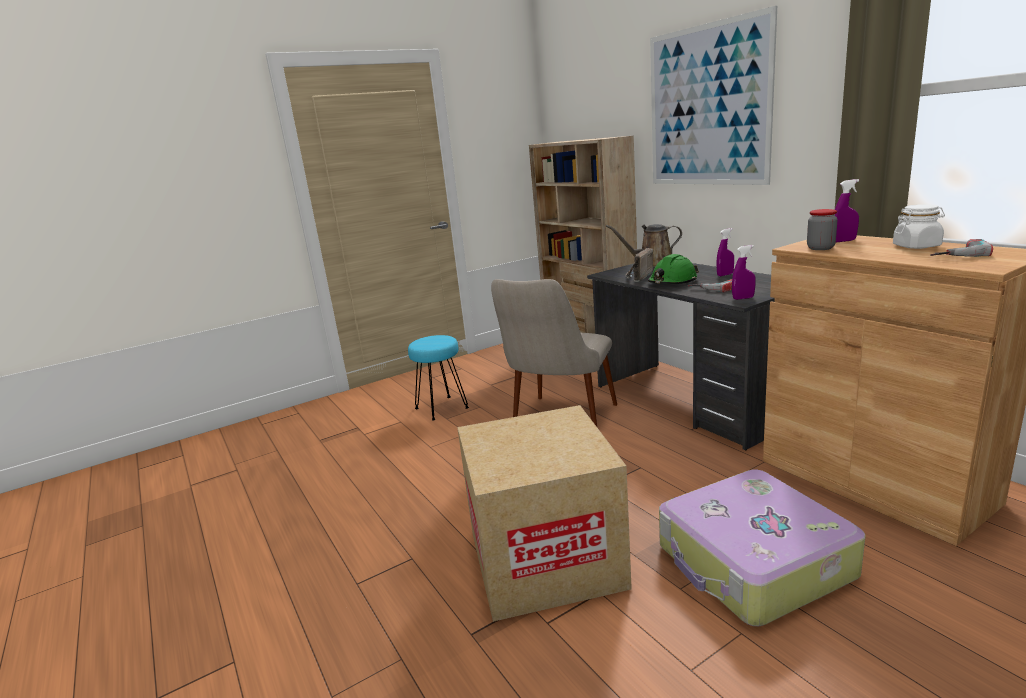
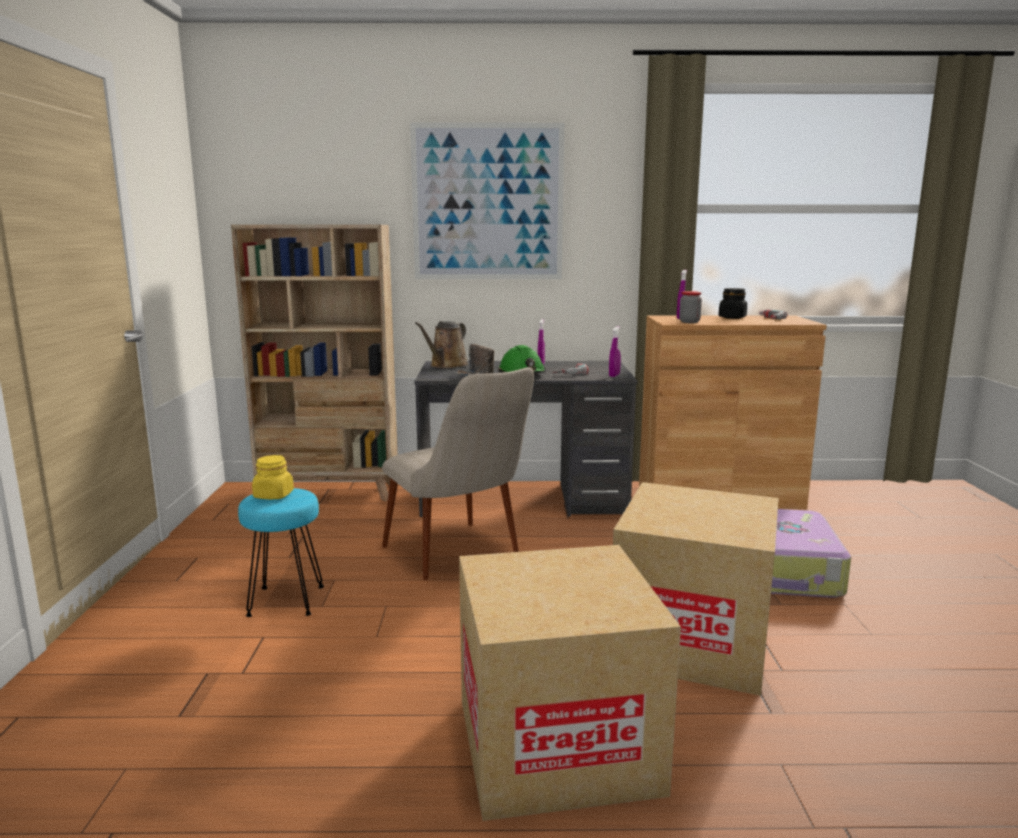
camera: 60 degrees left, 5 degrees down
white jar [893,204,945,249] -> black jar [719,288,747,319]
none -> yellow jar [252,455,294,499]
none -> cardboard box [459,545,681,821]

